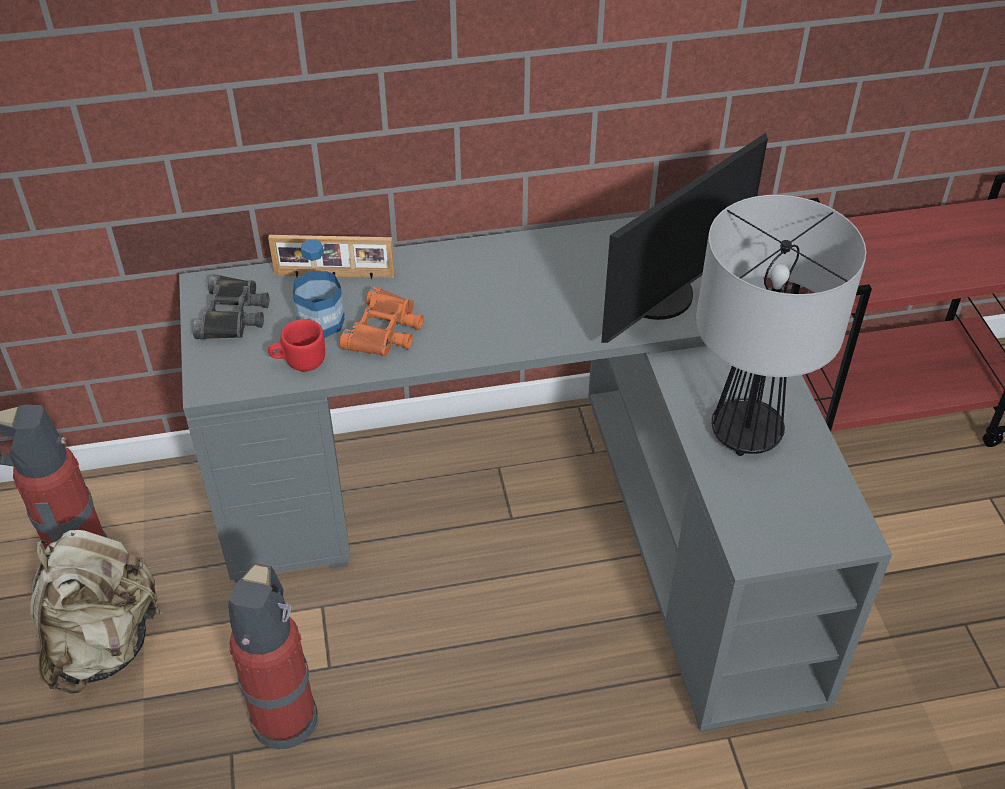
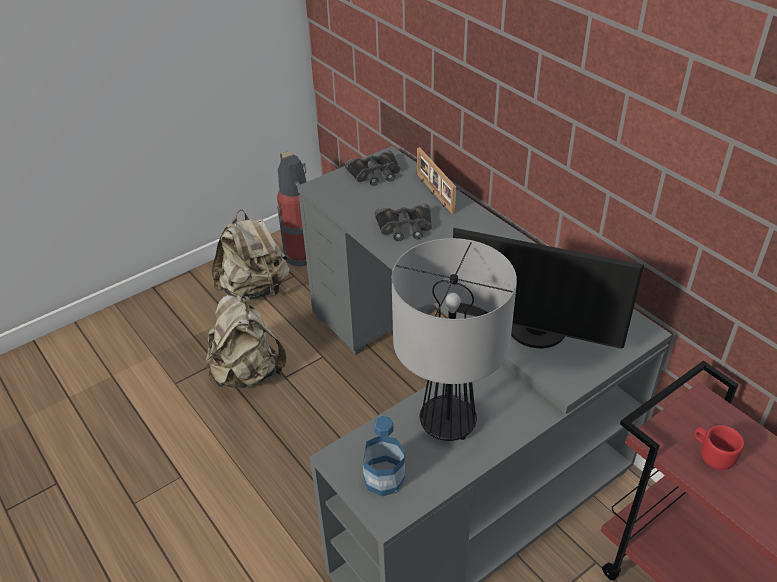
camera: 65 degrees right, 5 degrees down
fire extinguisher [228,563,319,749] -> beige backpack [206,295,286,388]
red mug [268,319,325,371] -> red mug moved to [694,425,744,470]
bottle [293,240,345,338] -> bottle moved to [363,416,405,496]
orange binoculars [340,286,424,356] -> black binoculars [375,204,432,241]

